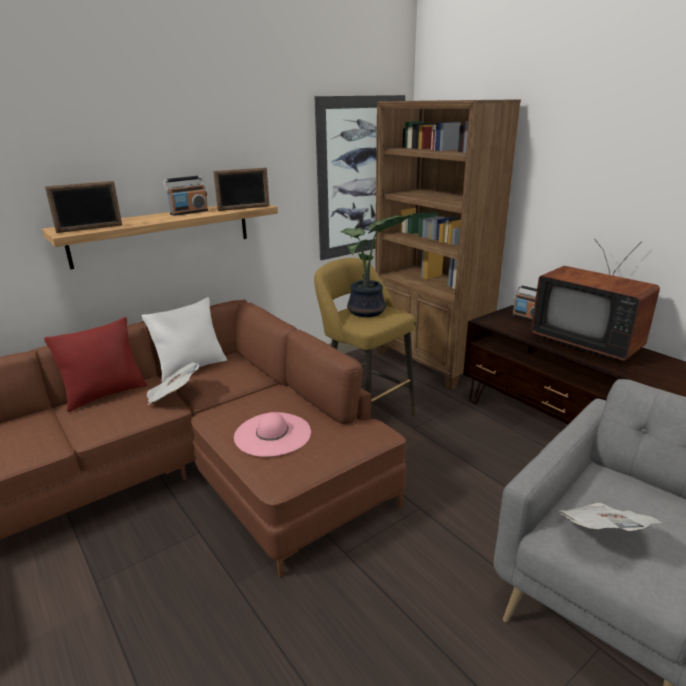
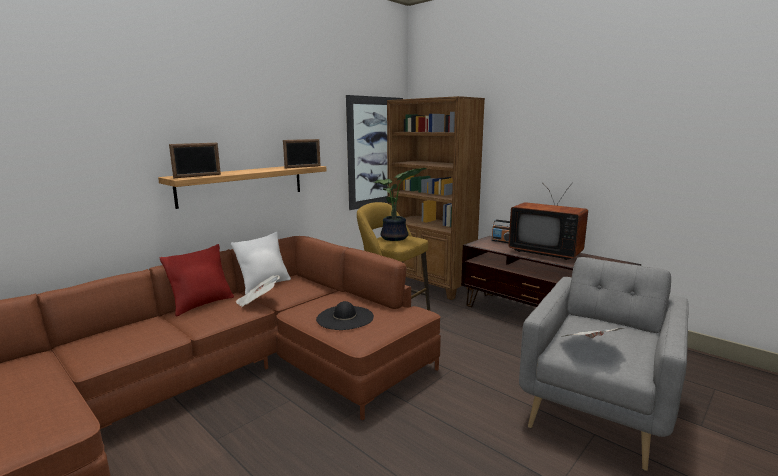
camera: 10 degrees left, 10 degrees down
radio [163,176,208,216] -> none
pink hat [234,412,311,457] -> black hat [316,301,374,330]

